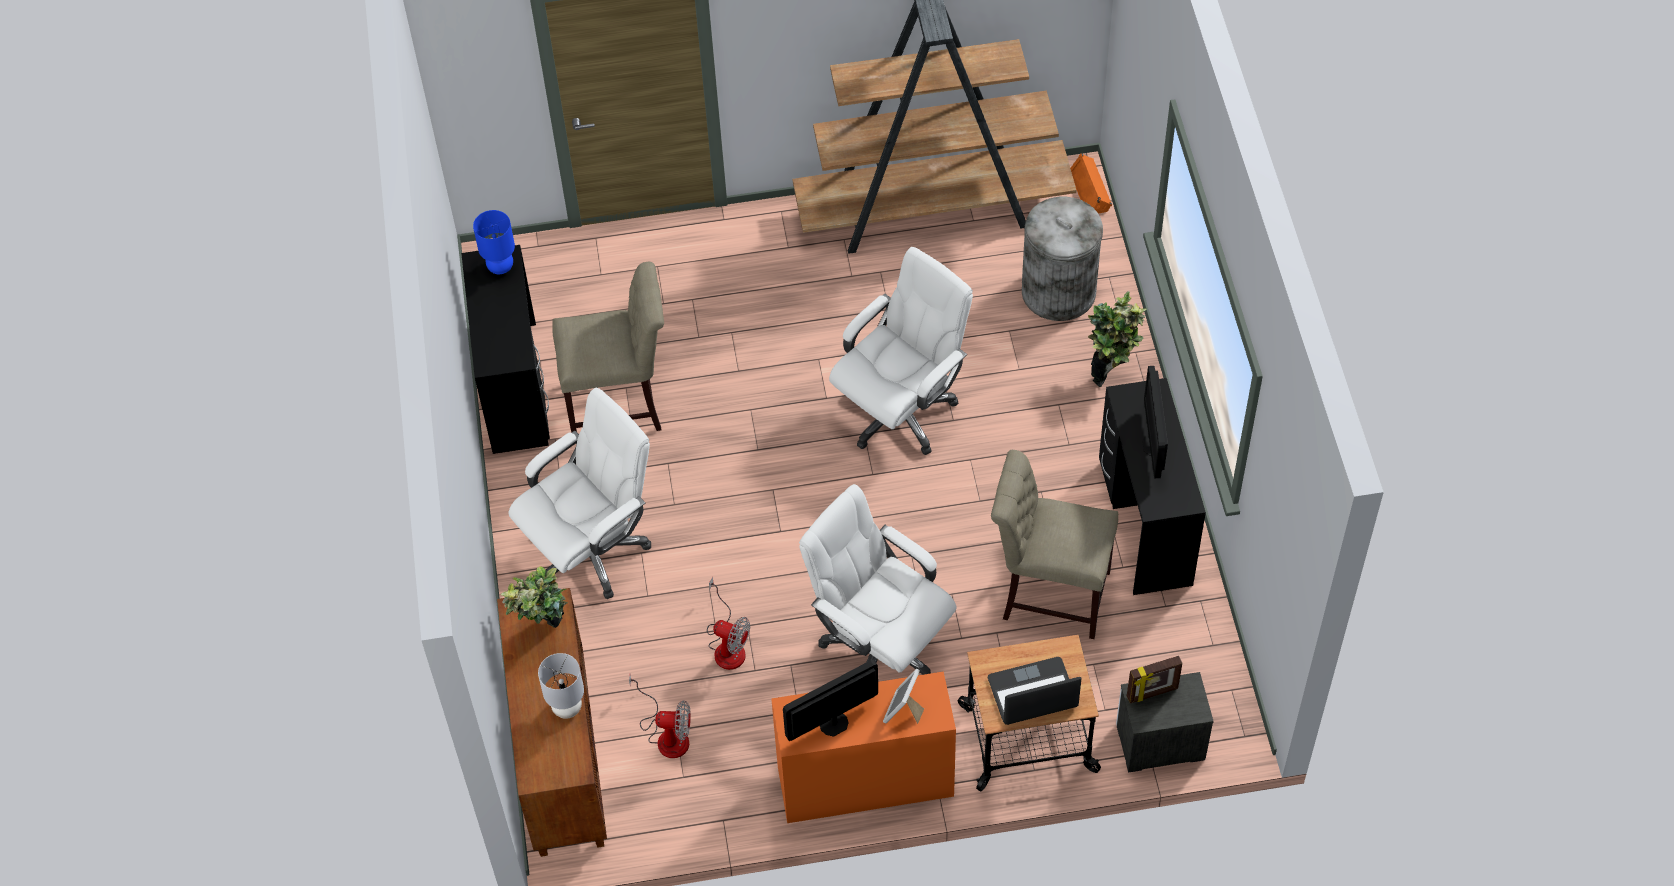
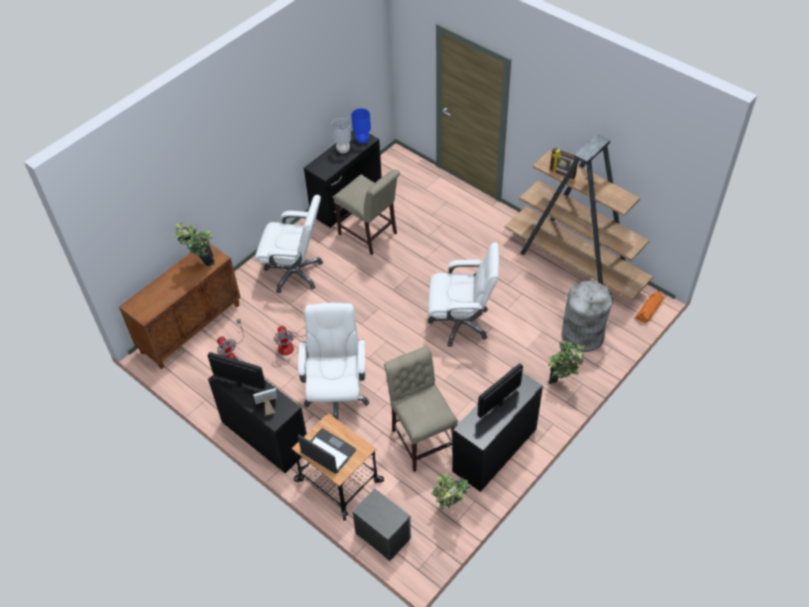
camera: 50 degrees right, 5 degrees down
grey table lamp [538,653,584,719] -> grey table lamp moved to [331,118,351,153]
orange desk [771,671,956,823] -> black desk [208,356,307,473]
picture frame [1127,656,1182,703] -> picture frame moved to [550,148,578,179]
none -> potted plant [431,472,470,510]

